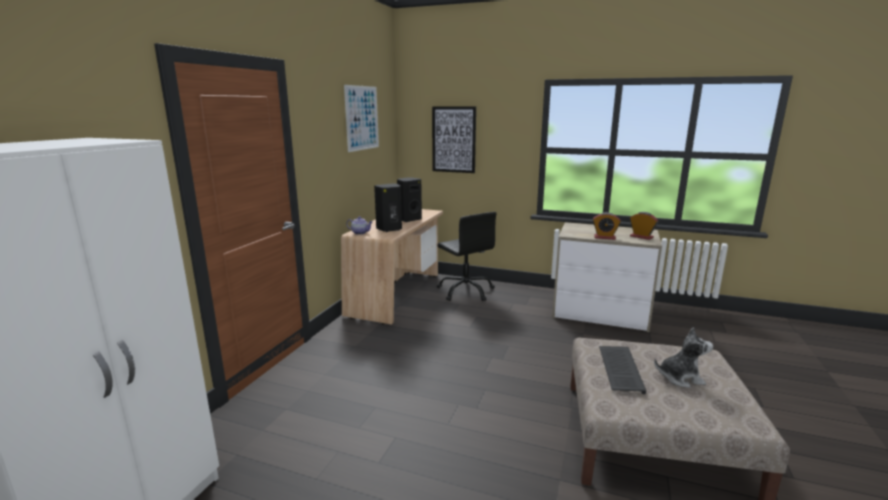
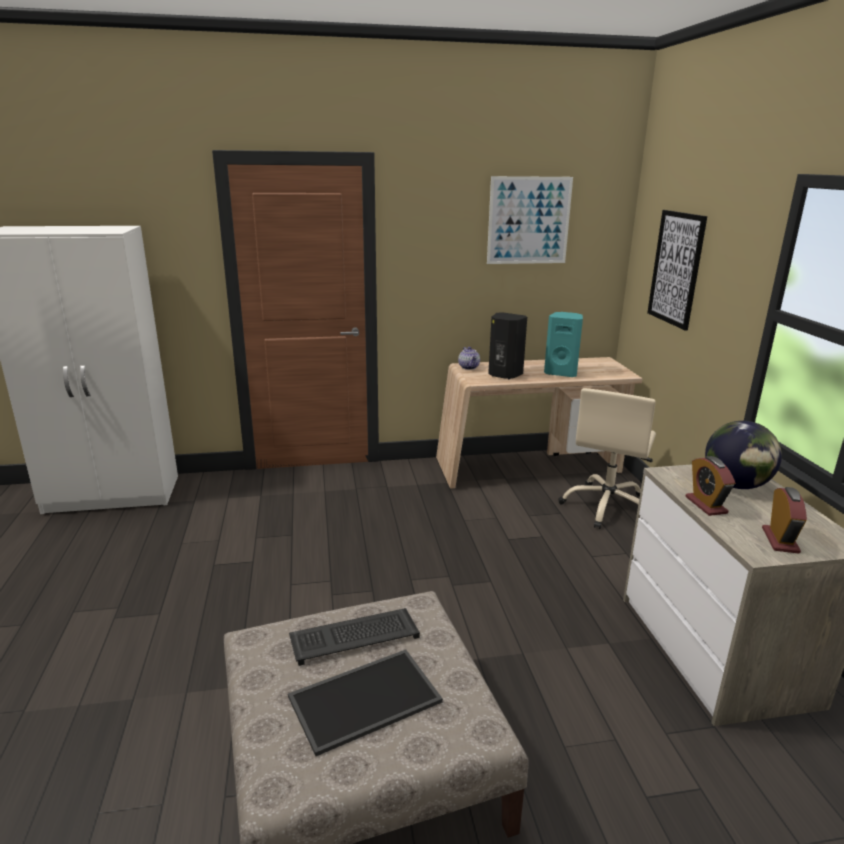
camera: 60 degrees right, 5 degrees up
black speaker [397,178,422,222] -> turquoise speaker [544,312,583,377]
black office chair [437,212,497,301] -> beige office chair [558,388,656,529]
plush toy [654,328,713,388] -> tray [288,650,443,756]
none -> globe [705,421,782,489]

